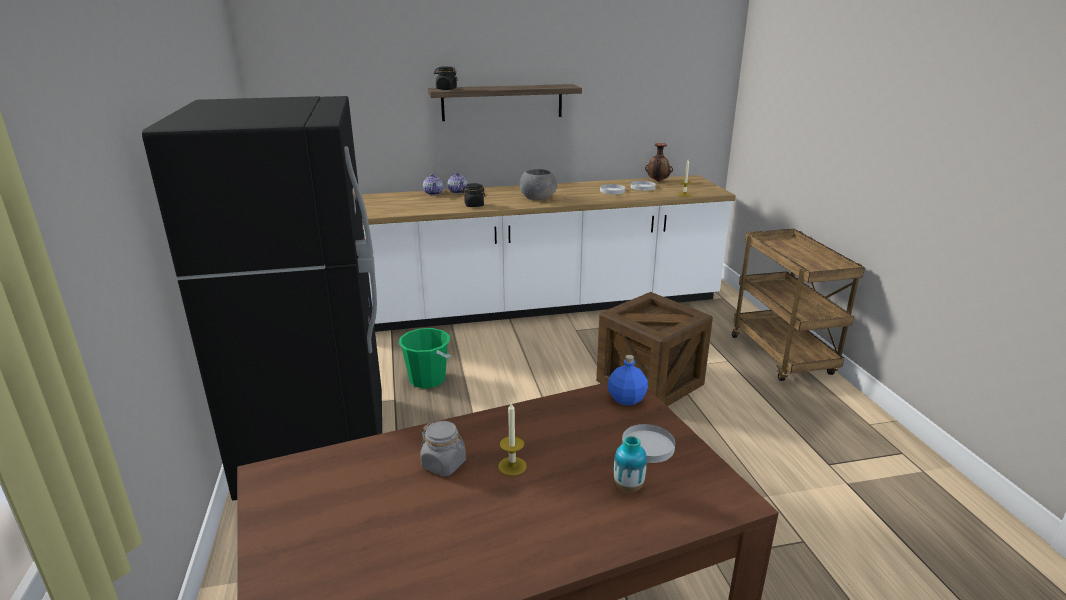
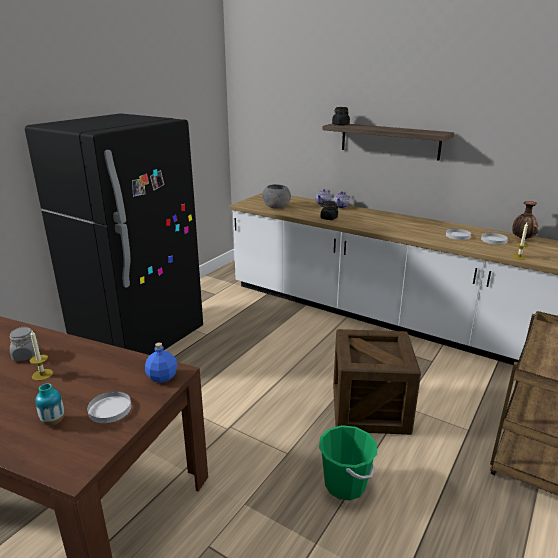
camera: 45 degrees right, 0 degrees up
green bucket [399,328,451,389] -> green bucket moved to [319,425,377,500]
grey bowl [519,169,557,200] -> grey bowl moved to [262,184,291,209]

